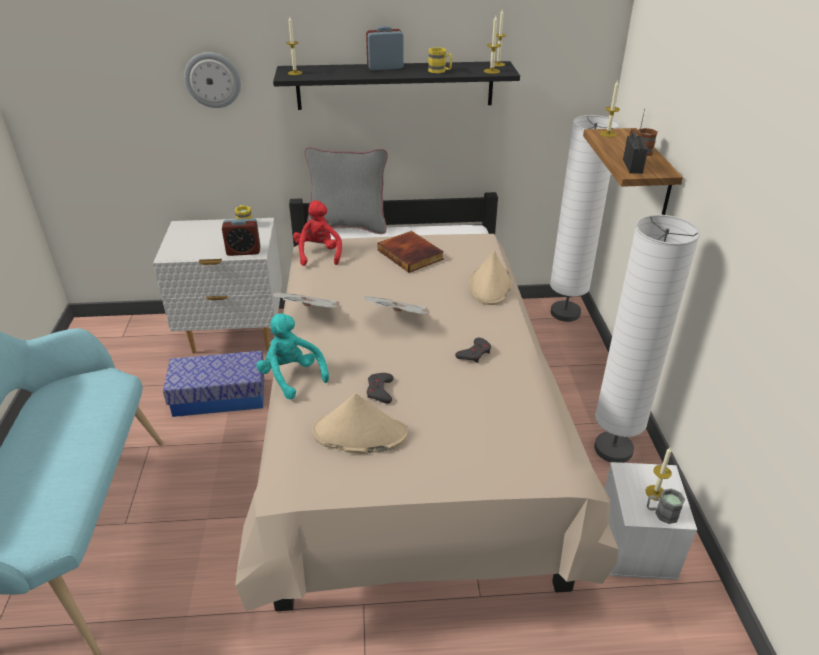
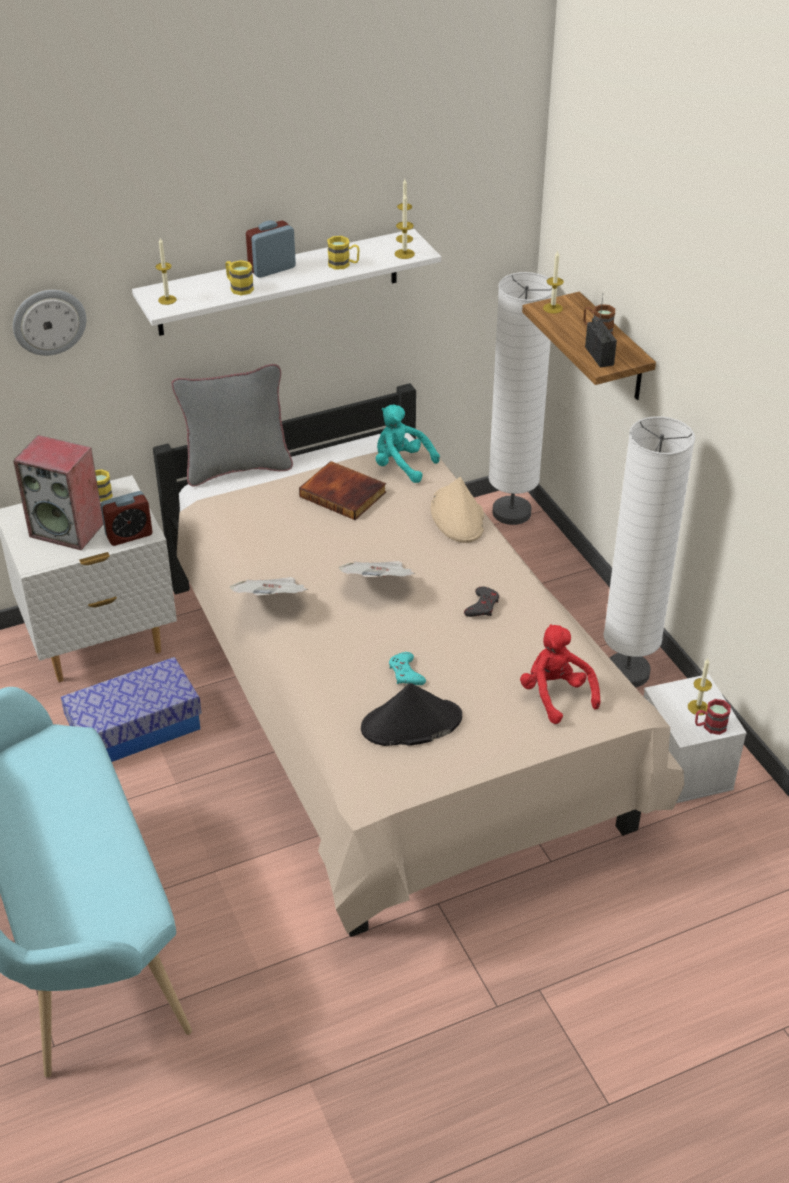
camera: 20 degrees left, 5 degrees up
turquoise plush toy [256,313,329,400] -> turquoise plush toy moved to [376,404,440,483]
black shelf [273,61,520,110] -> white shelf [132,229,441,336]
red plush toy [293,200,342,266] -> red plush toy moved to [520,624,600,724]
beige hat [312,394,408,454] -> black hat [361,683,462,746]
grey game controller [367,373,394,404] -> turquoise game controller [389,652,426,685]
grey mug [647,488,685,524] -> red mug [695,699,731,735]
none -> speaker [13,435,104,550]
none -> yellow mug [225,260,254,295]

